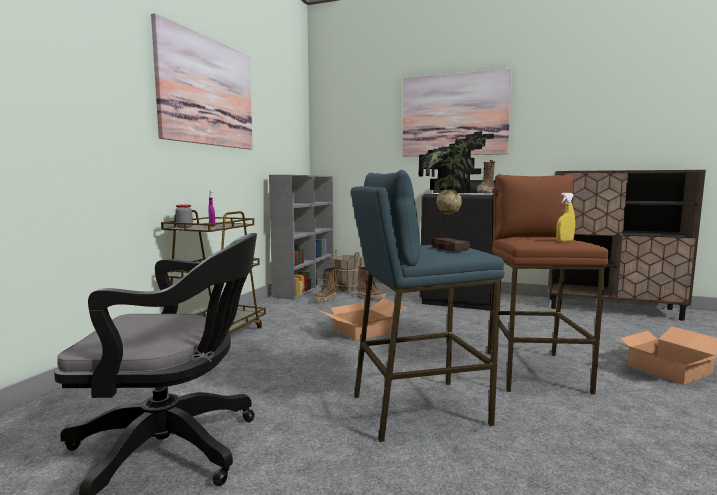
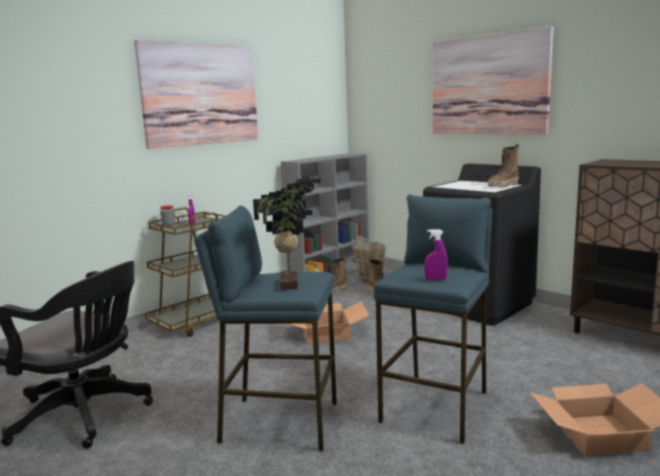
camera: 25 degrees right, 5 degrees up
brown stool [487,174,609,394] -> blue stool [374,194,492,444]
yellow spray bottle [556,193,575,241] -> purple spray bottle [424,229,448,280]

